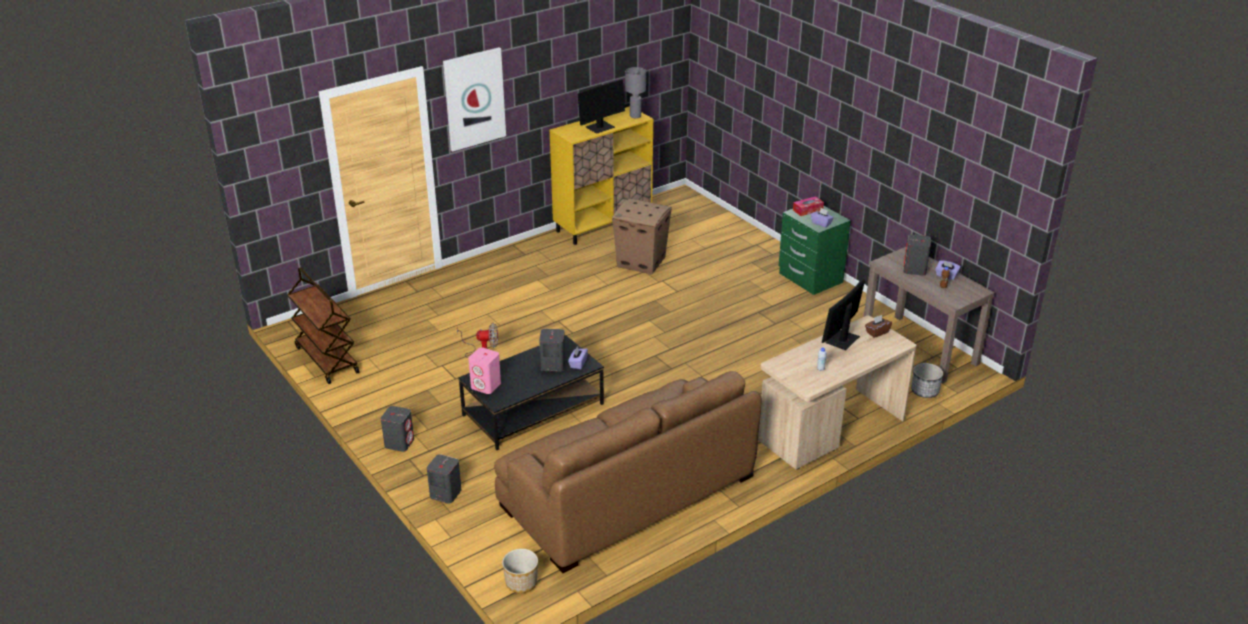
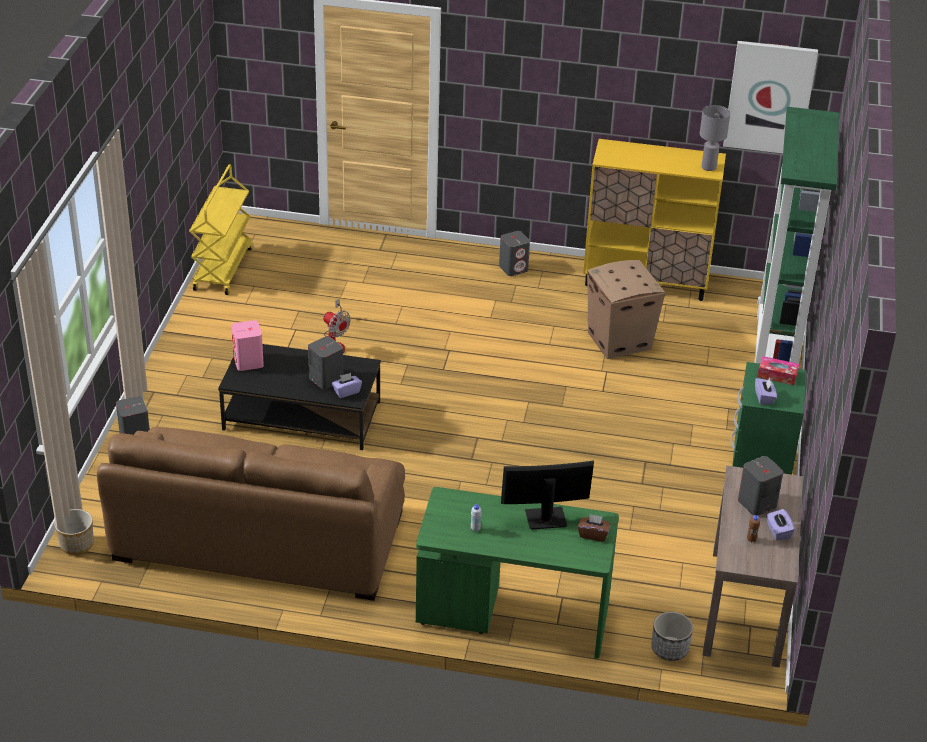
camera: 45 degrees right, 5 degrees up
brown cart [287,268,360,384] -> yellow cart [189,165,253,295]
grey speaker [381,406,414,452] -> grey speaker moved to [499,231,530,276]
picture [443,47,506,151] -> picture moved to [723,41,818,154]
monitor [578,79,625,134] -> none
beige desk [758,316,917,470] -> green desk [416,487,619,659]
none -> green bookcase [755,107,839,364]

